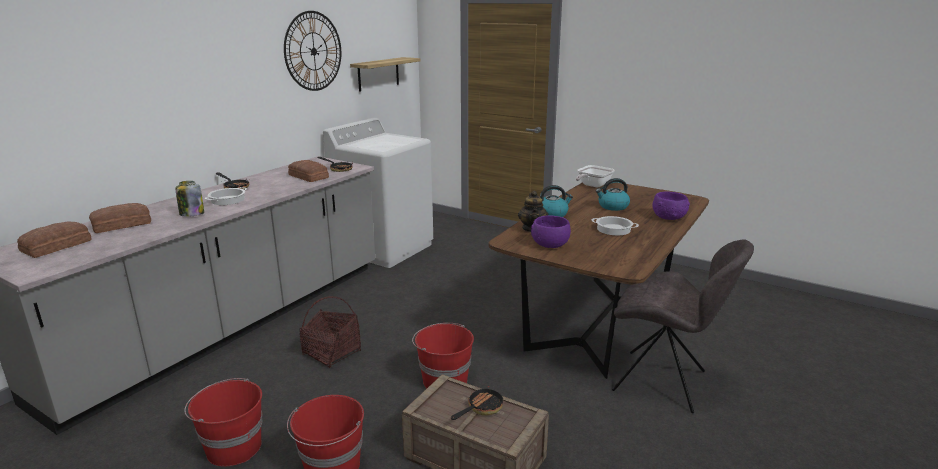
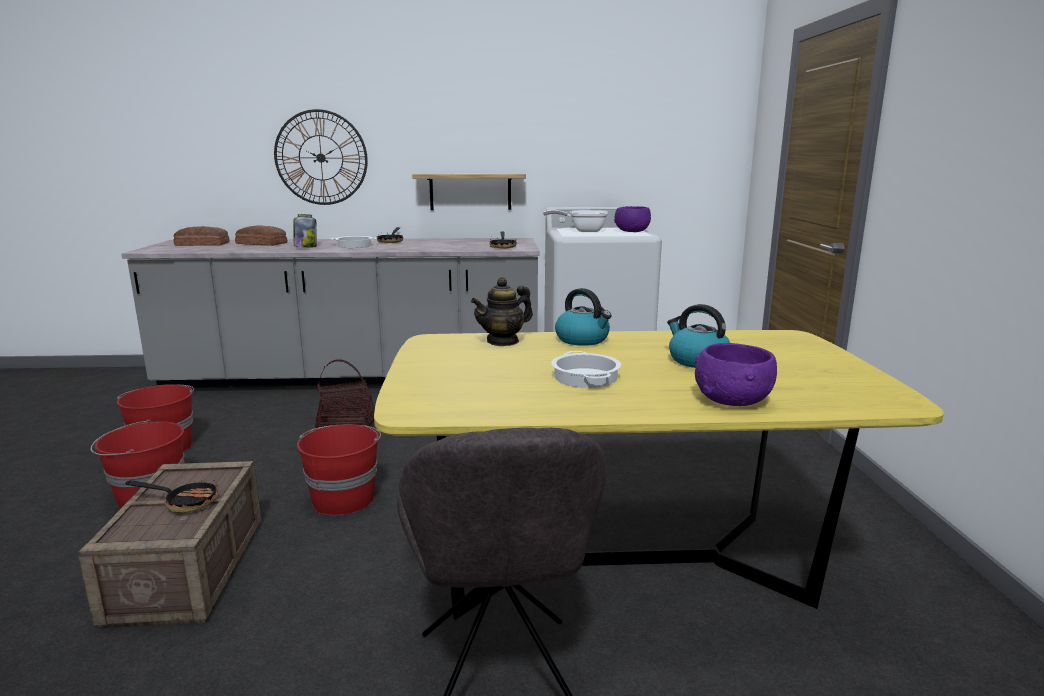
camera: 55 degrees right, 5 degrees down
wall clock [284,11,341,91] -> wall clock moved to [274,109,368,205]
bread [288,160,329,182] -> none
shelf [350,57,420,92] -> shelf moved to [412,173,526,210]
brown dining table [488,183,709,379] -> yellow dining table [374,330,944,620]
purple bowl [531,215,571,248] -> purple bowl moved to [614,206,651,232]
frying pan [576,165,615,187] -> frying pan moved to [543,210,608,232]

